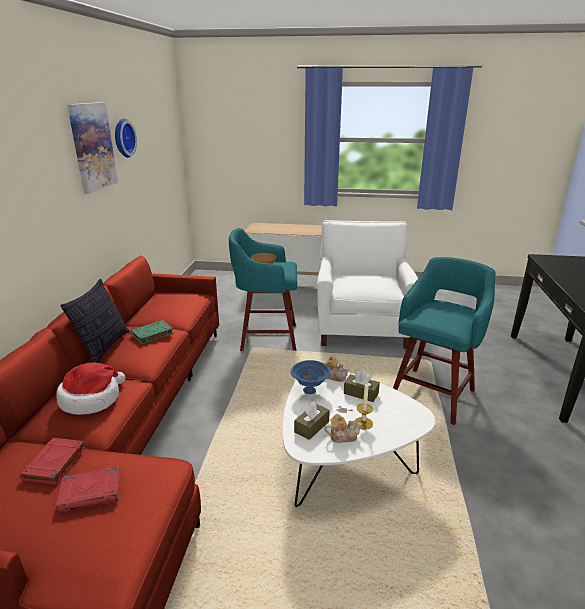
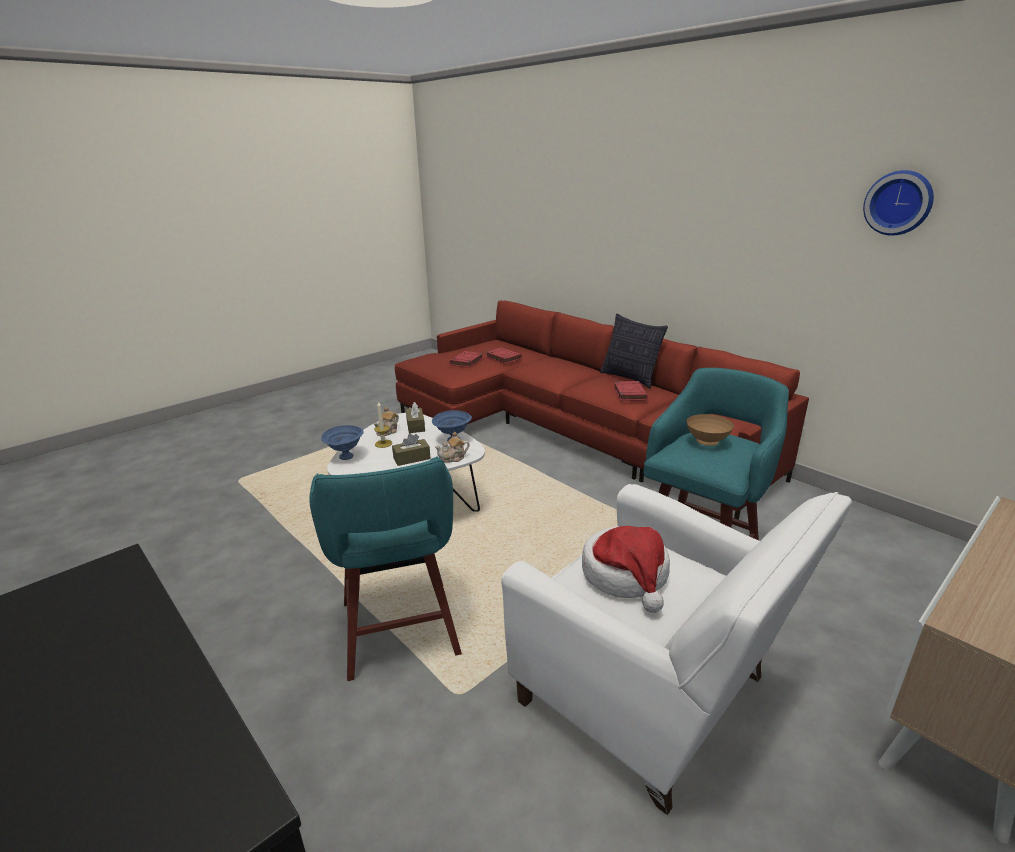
camera: 130 degrees right, 0 degrees up
hat [56,363,125,415] -> hat moved to [582,526,670,613]
picture [67,102,118,194] -> none
green book [131,320,174,344] -> red book [614,381,648,401]
none -> blue bowl [321,425,364,460]

